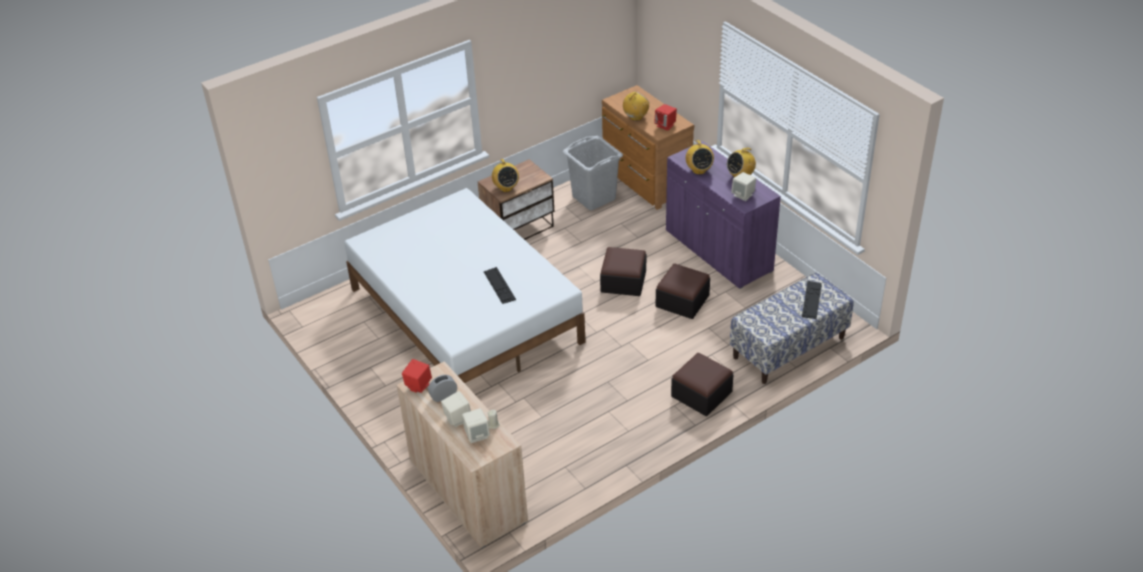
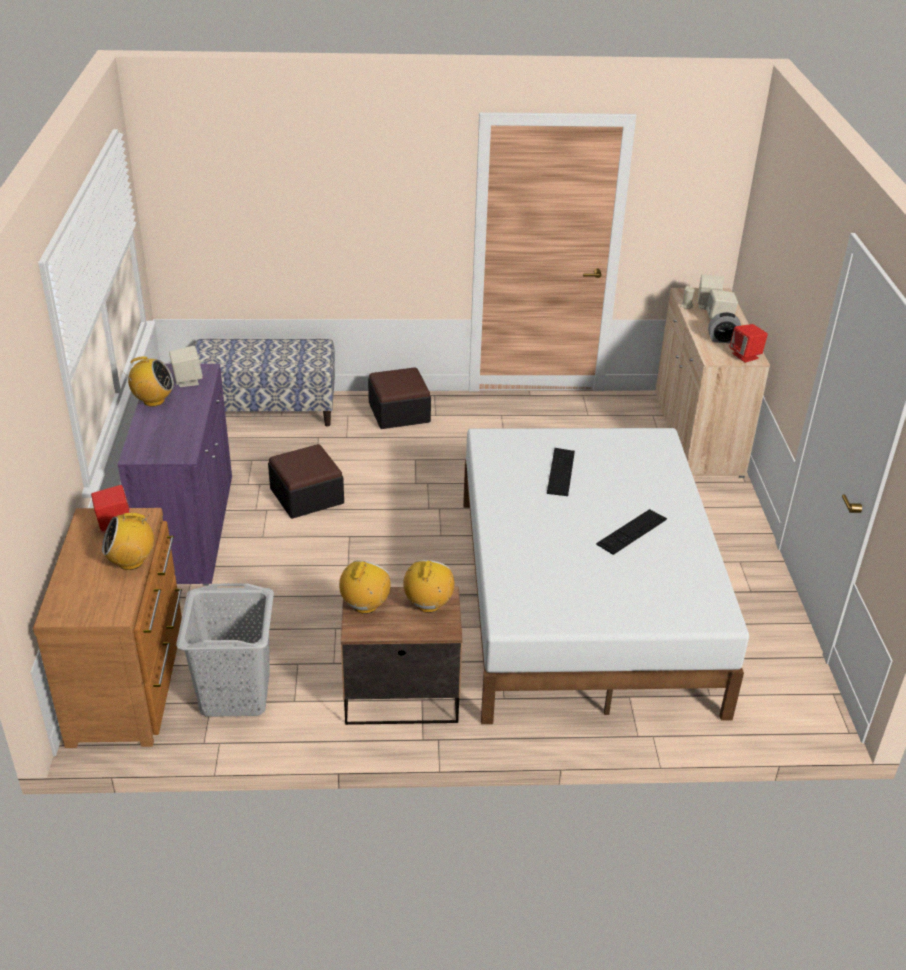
camera: 150 degrees left, 5 degrees down
ottoman [600,247,646,296] -> none
radio [686,140,714,174] -> radio moved to [339,560,391,614]
keyboard [802,281,822,319] -> keyboard moved to [596,509,667,555]

